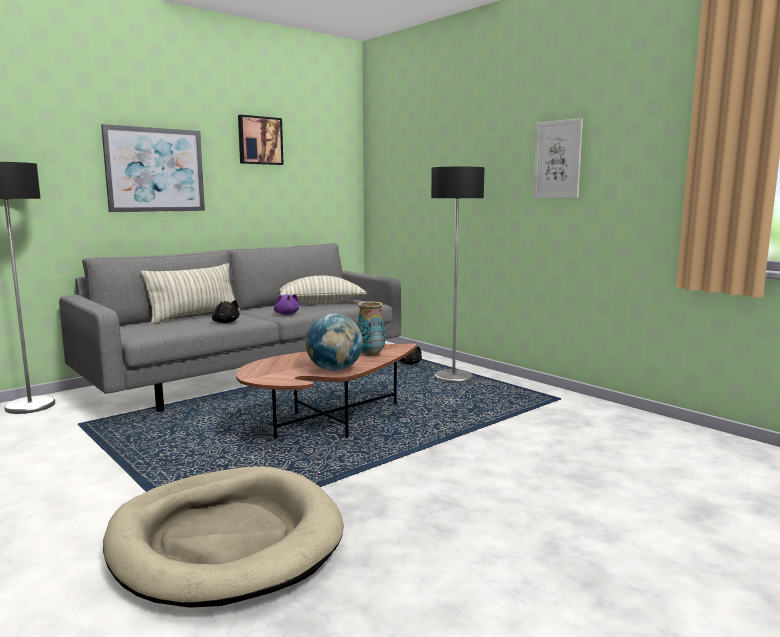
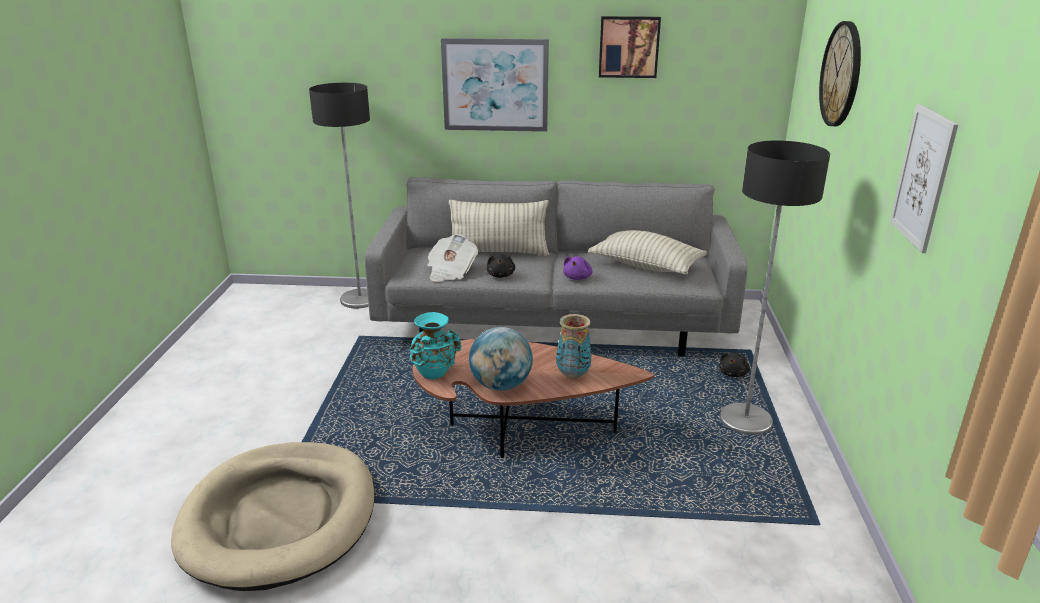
camera: 45 degrees right, 15 degrees up
none -> turquoise vase [410,312,462,379]
none -> newspaper [427,234,478,282]
none -> wall clock [819,21,861,126]

